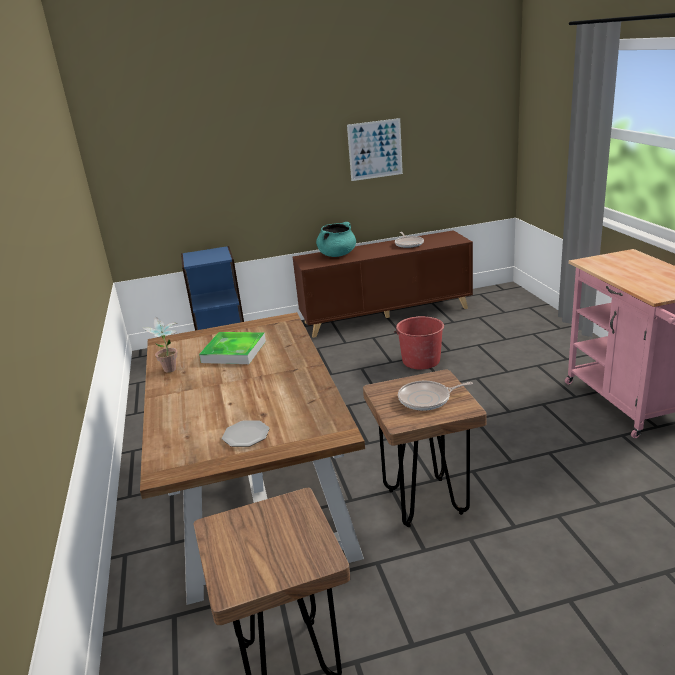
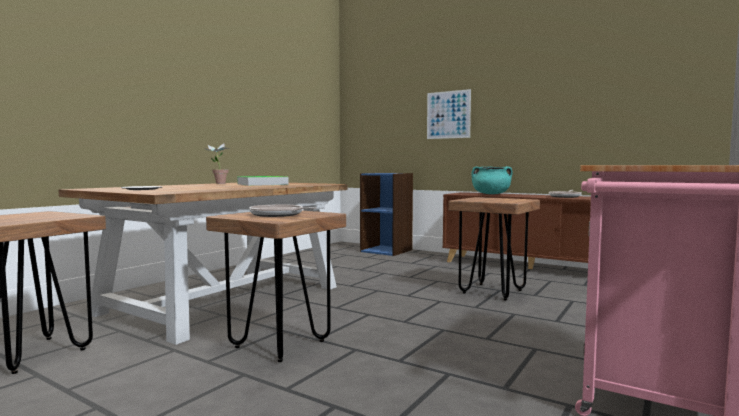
camera: 45 degrees right, 20 degrees down
picture [347,118,403,181] -> picture moved to [427,89,471,139]
red bucket [394,316,444,370] -> brown stool [448,197,540,301]

